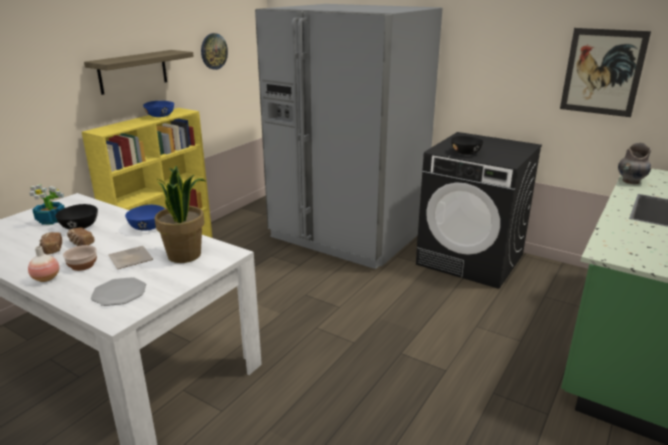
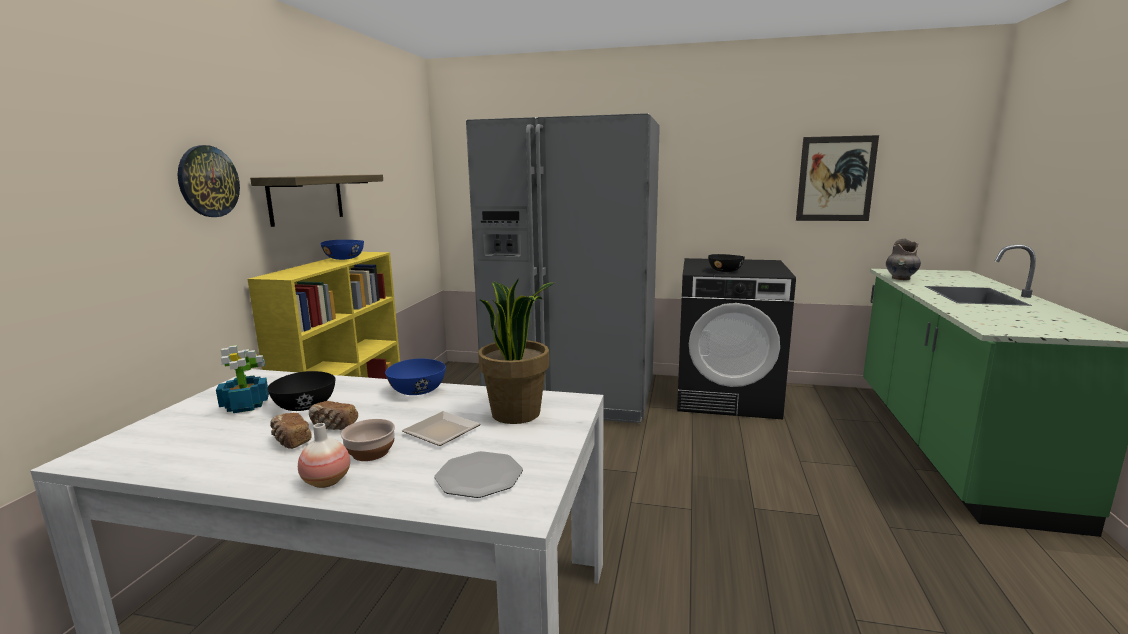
camera: 20 degrees left, 10 degrees down
wall clock [201,33,228,70] -> wall clock moved to [178,145,240,217]

